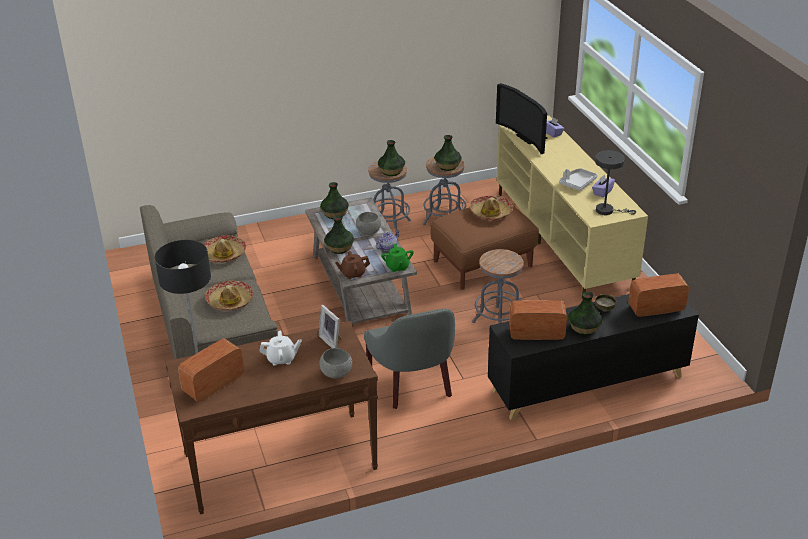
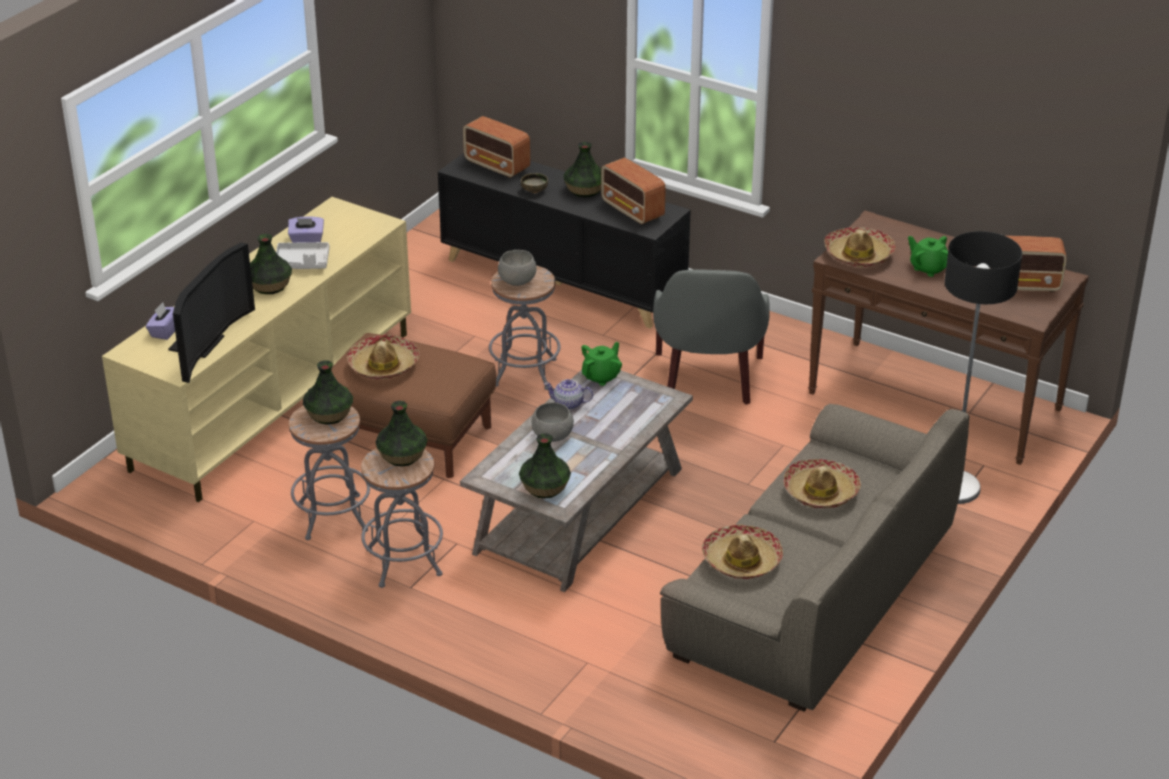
camera: 130 degrees left, 0 degrees up
white teapot [260,331,302,366] -> green teapot [908,236,948,277]
picture frame [319,305,342,348] -> hat [824,227,896,267]
grey bowl [320,348,352,378] -> grey bowl moved to [498,250,536,286]
vase [324,215,354,254] -> vase moved to [250,234,292,294]
brown teapot [335,251,370,279] -> none
grey armchair [364,309,455,409] -> grey armchair turned 150 degrees clockwise [653,269,770,405]
grey table lamp [595,150,636,215] -> none

